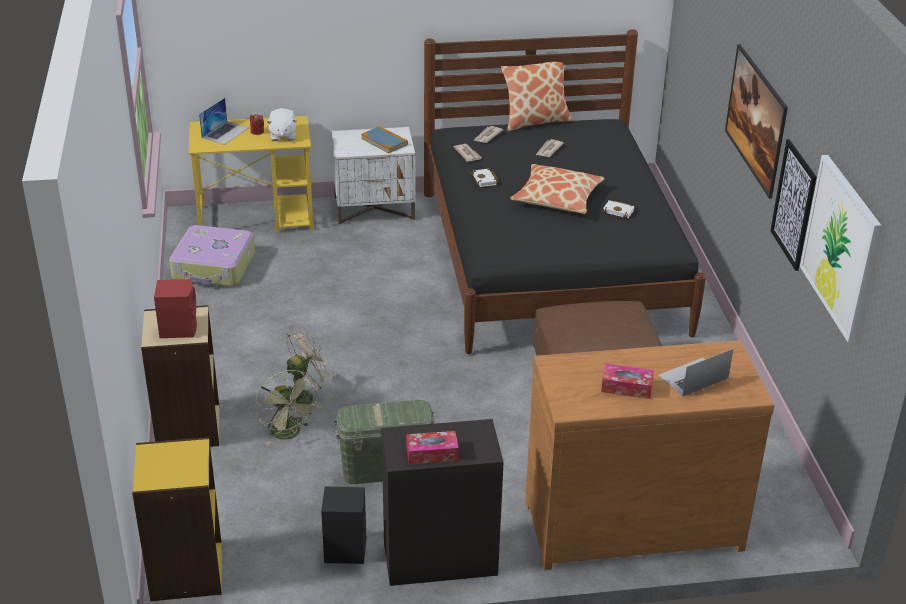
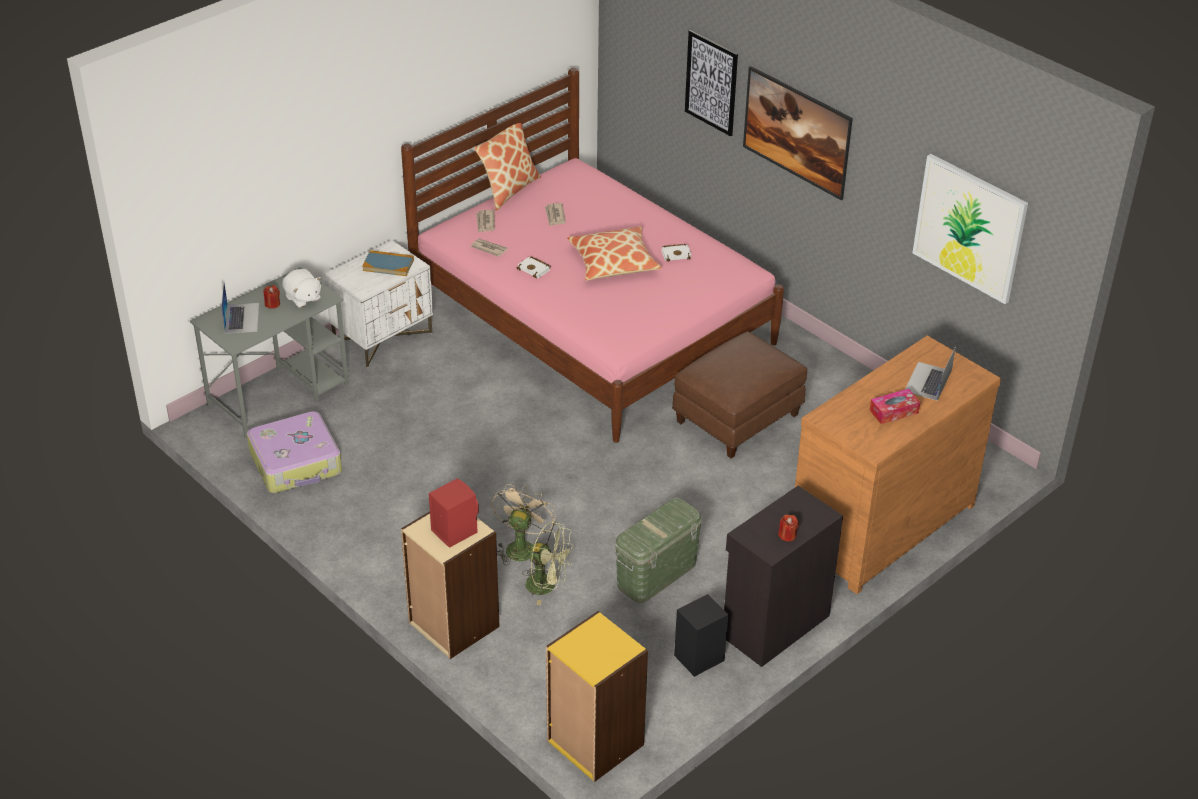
camera: 35 degrees left, 5 degrees up
yellow desk [189,116,314,232] -> grey desk [190,267,349,439]
tissue box [406,431,459,464] -> red candle [778,514,799,541]
black bed [424,29,706,354] -> pink bed [401,68,784,443]
picture [770,139,817,271] -> picture moved to [685,30,738,136]

